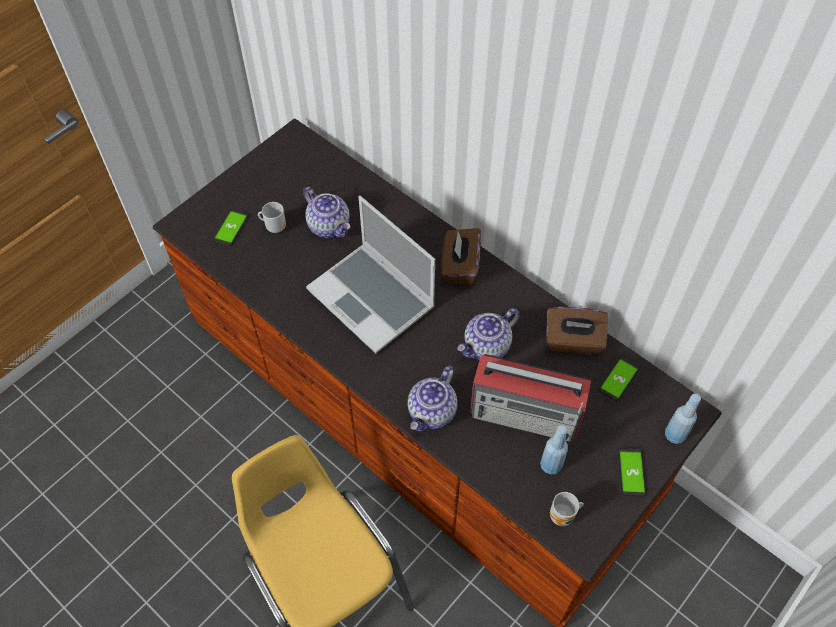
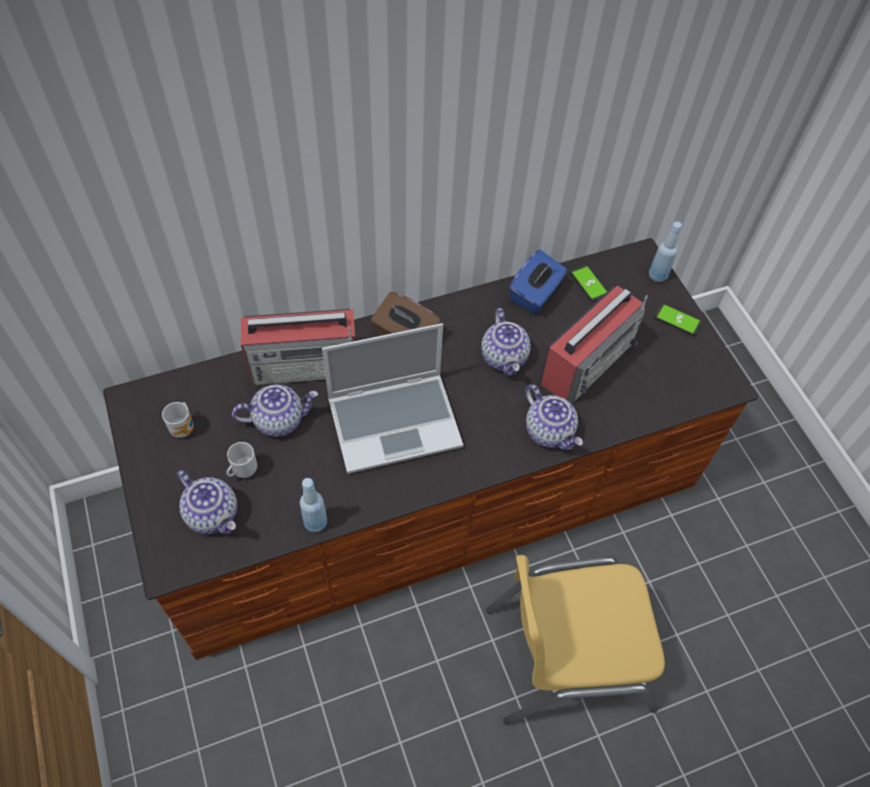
camera: 65 degrees left, 0 degrees up
phone [213,209,249,246] -> teapot [177,470,237,534]
blue bottle [540,425,568,474] -> blue bottle moved to [299,478,327,532]
brown tissue box [547,307,608,354] -> blue tissue box [509,250,567,314]
mug [550,492,584,526] -> mug moved to [162,402,194,438]
none -> radio [241,309,356,385]

